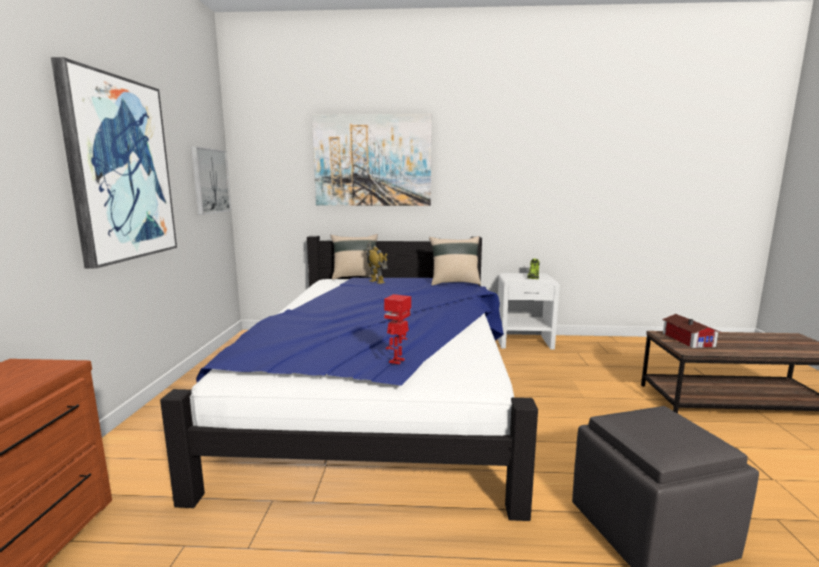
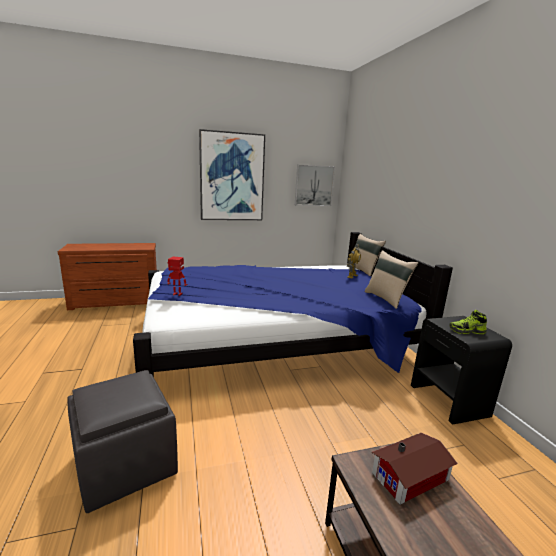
camera: 70 degrees right, 5 degrees up
picture [312,114,432,206] -> none
white nightstand [498,273,560,350] -> black nightstand [411,316,512,425]

